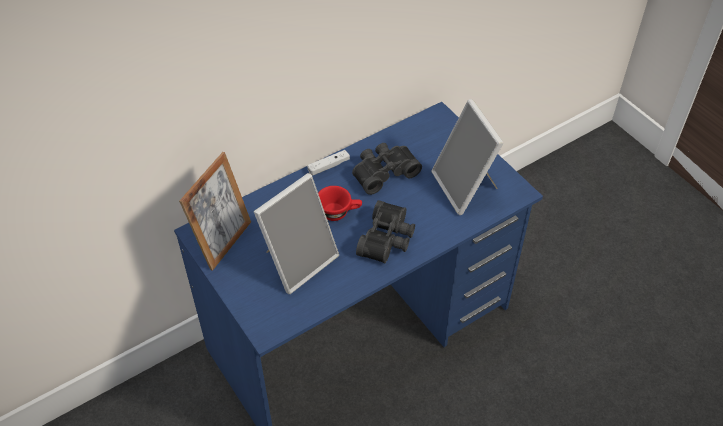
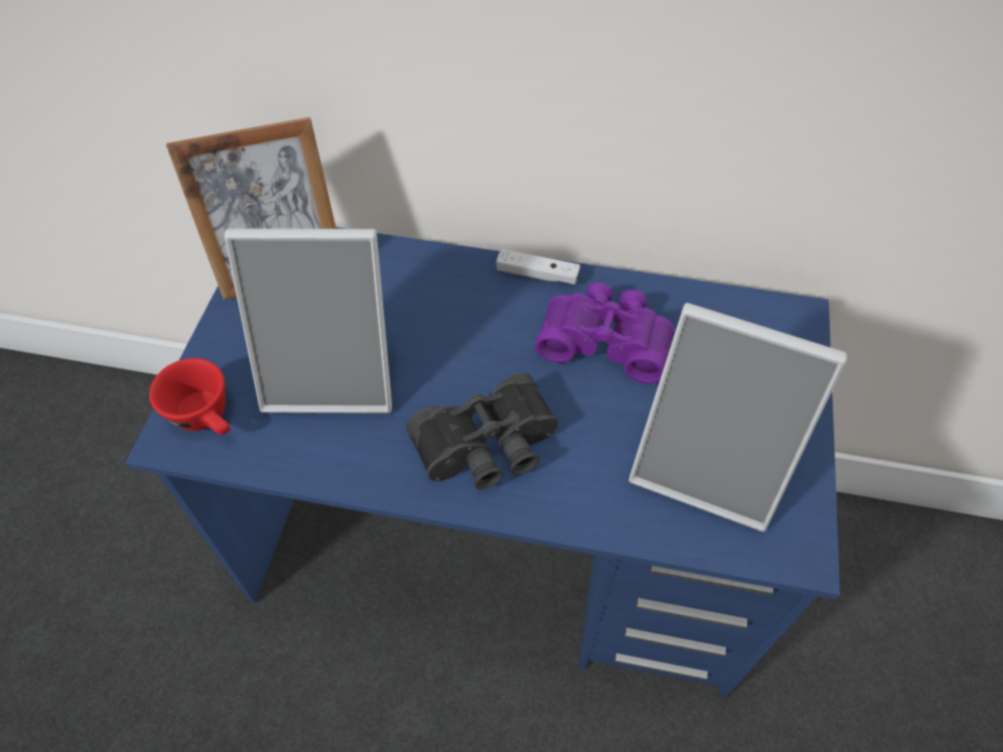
camera: 45 degrees right, 5 degrees up
red cup [318,186,362,221] -> red cup moved to [149,358,230,435]
black binoculars [352,143,422,195] -> purple binoculars [535,282,675,384]
picture frame [431,99,504,215] -> picture frame turned 90 degrees counterclockwise [629,303,847,532]

